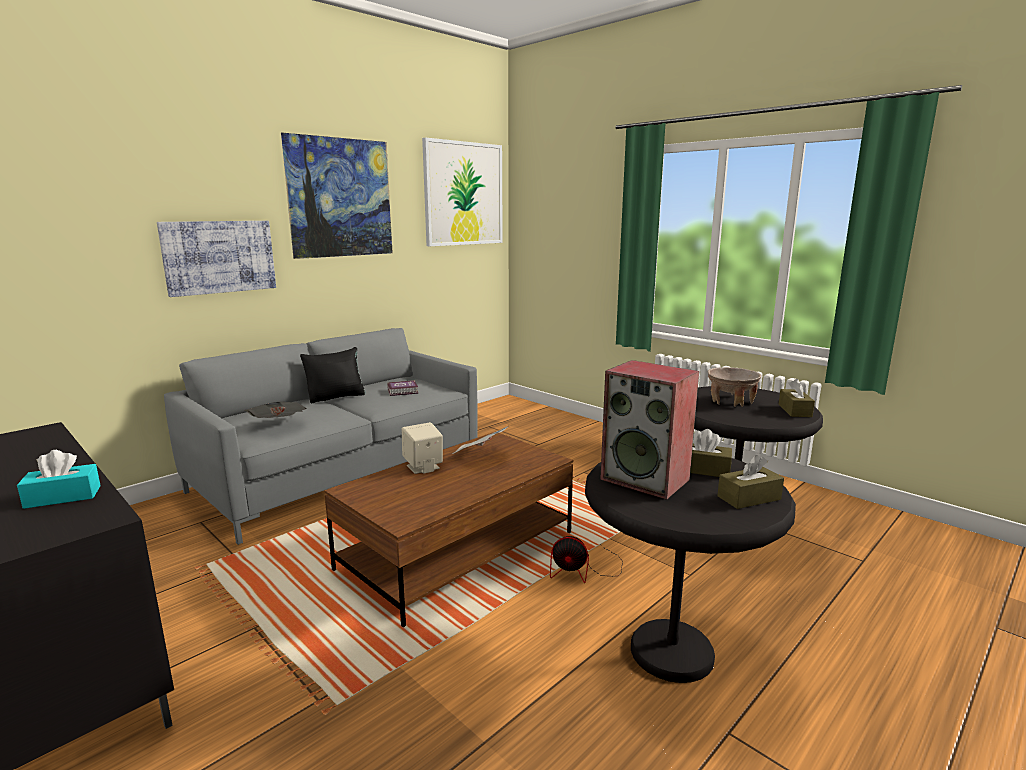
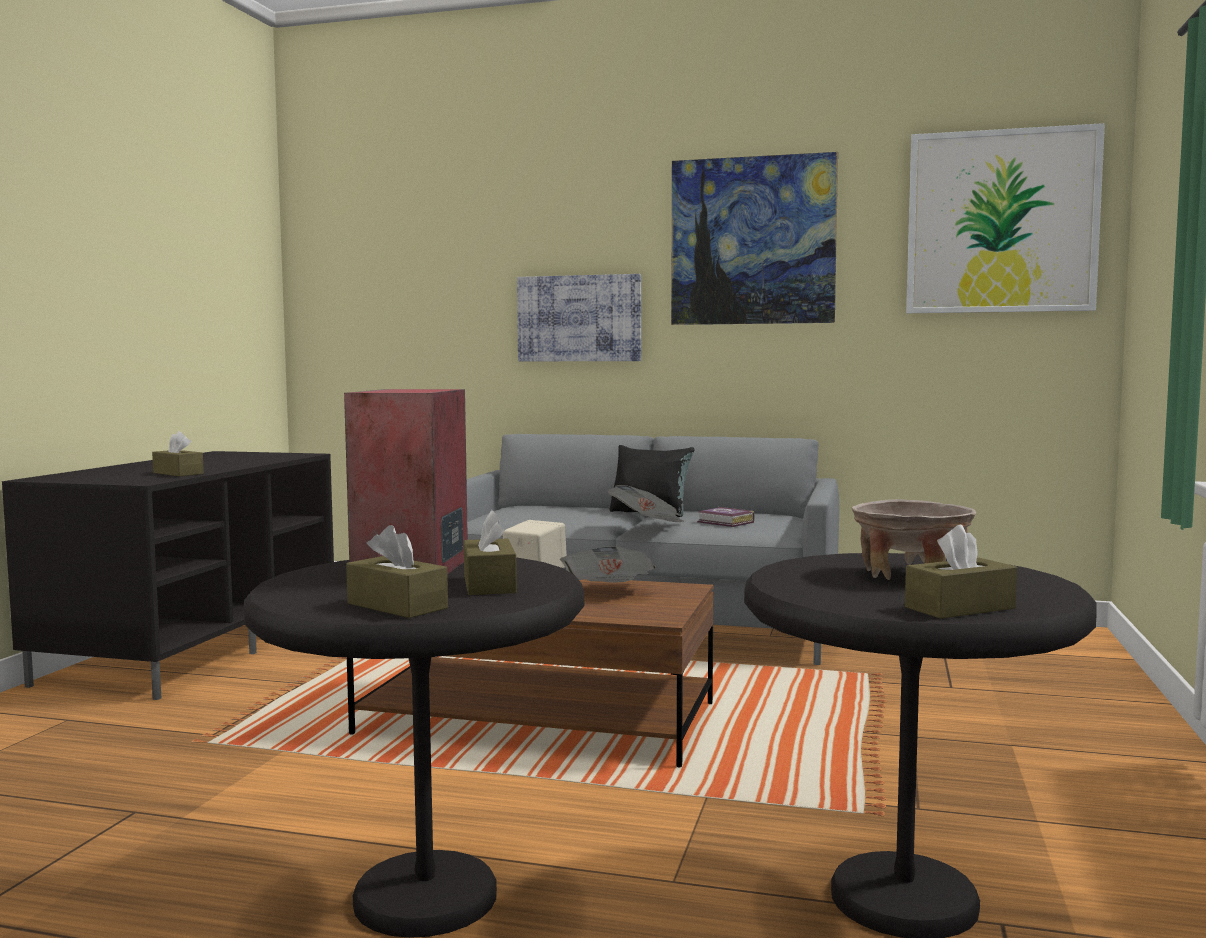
camera: 60 degrees right, 10 degrees down
turquoise tissue box [17,450,101,509] -> brown tissue box [152,431,204,476]
newspaper [244,402,306,418] -> newspaper moved to [607,485,684,522]
fan [550,536,623,583] -> none

